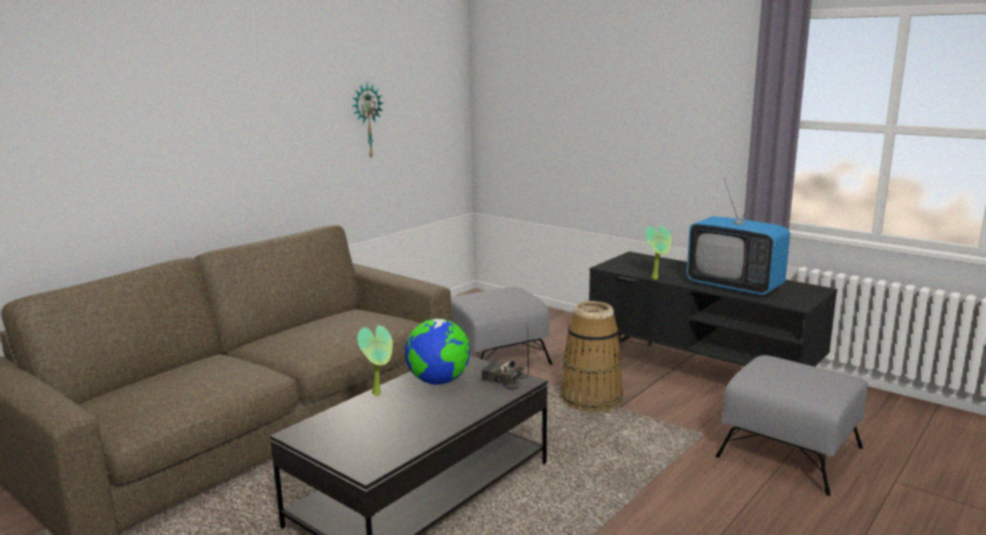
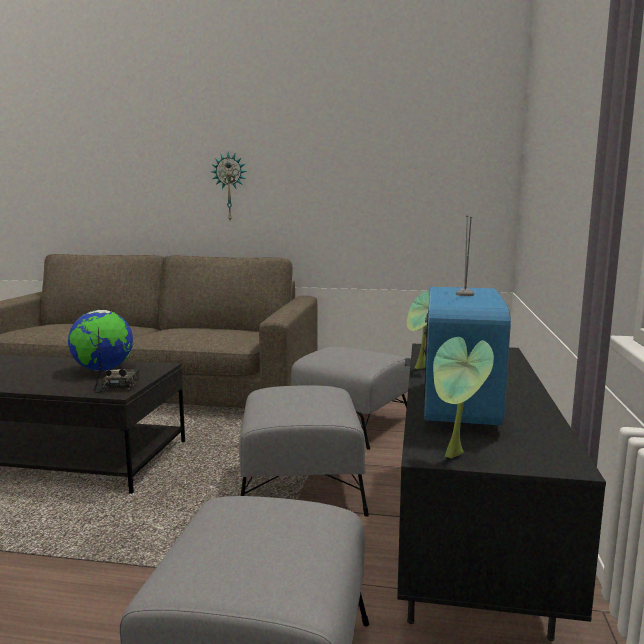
camera: 60 degrees right, 5 degrees down
wall clock [352,83,383,159] -> wall clock moved to [211,152,247,220]
potted plant [357,325,393,396] -> potted plant moved to [433,337,494,459]
basket [560,301,623,412] -> grey ottoman [239,385,369,517]

